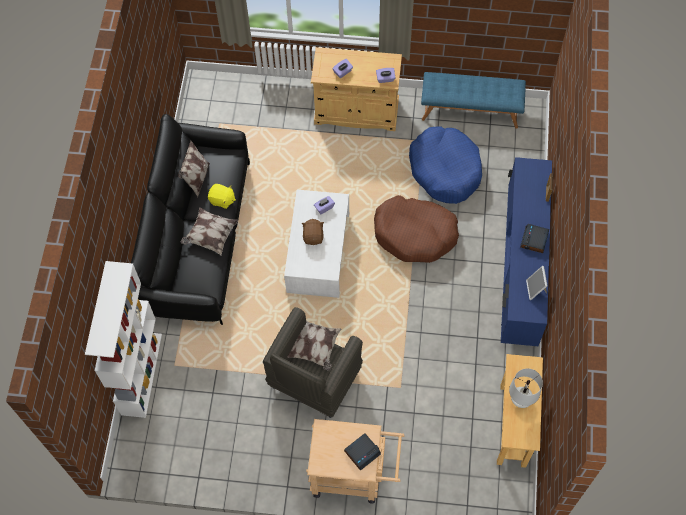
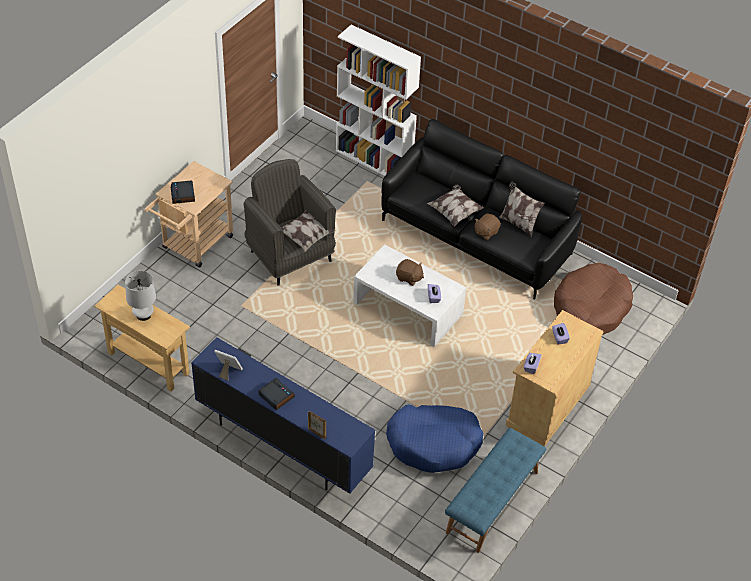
camera: 115 degrees right, 15 degrees down
yellow plush toy [208,184,236,209] -> brown plush toy [475,213,501,240]
brown dog bed [374,195,459,263] -> brown dog bed moved to [554,263,633,335]

